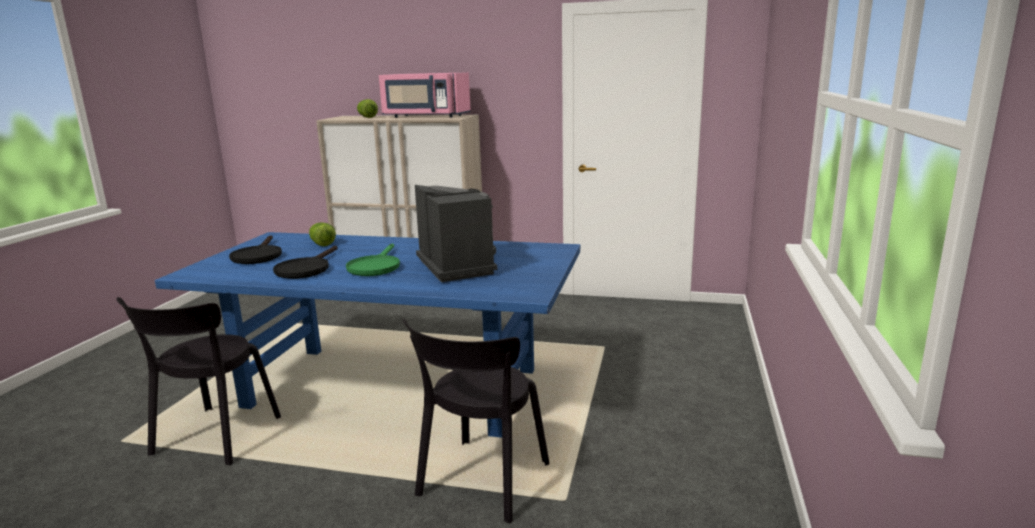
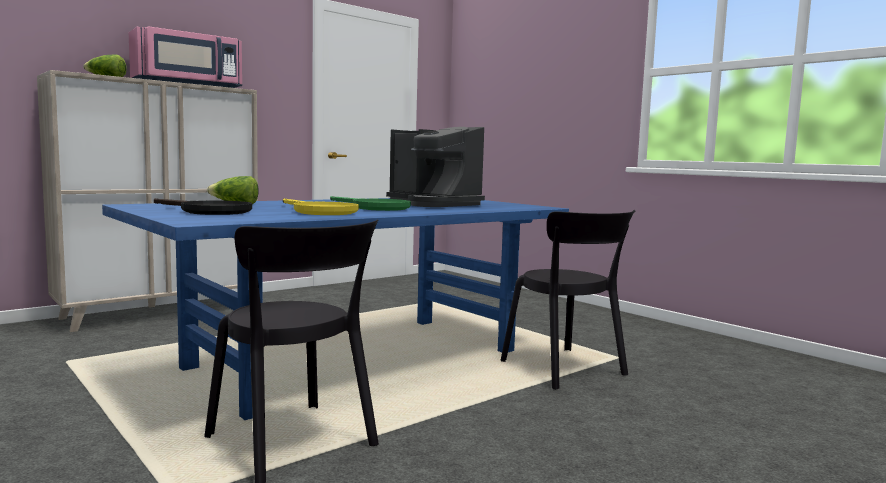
camera: 55 degrees left, 10 degrees down
black frying pan [273,246,338,279] -> yellow frying pan [283,198,359,215]
coffee machine [415,185,497,282] -> coffee machine turned 150 degrees counterclockwise [386,127,485,207]

